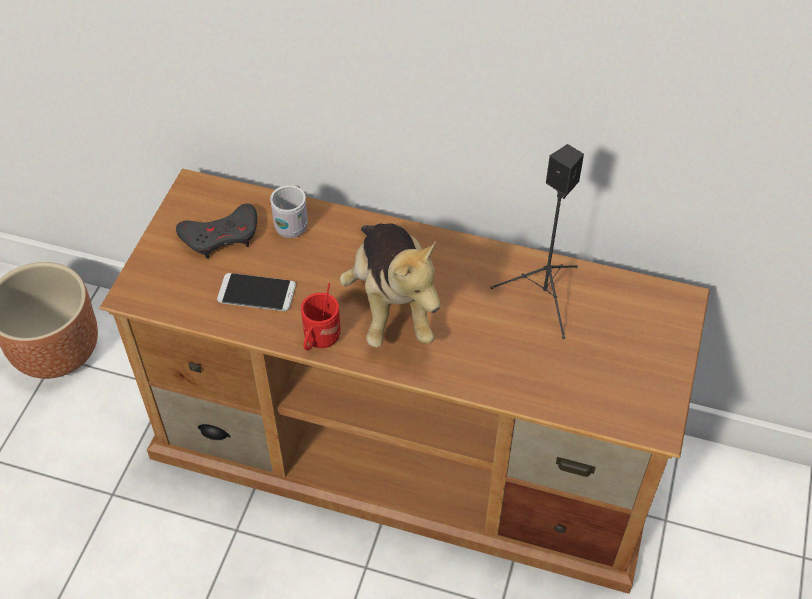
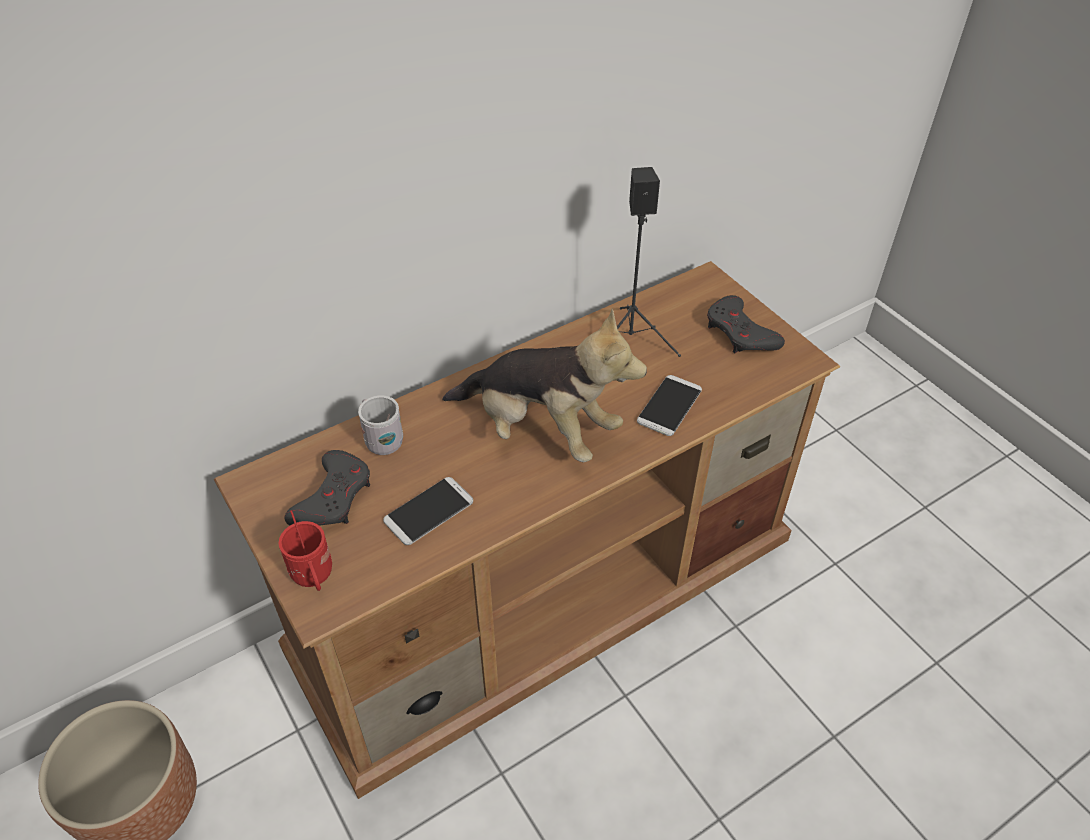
camera: 50 degrees left, 5 degrees down
red mug [301,283,341,351] -> red mug moved to [279,510,332,591]
none -> phone [637,375,702,436]
none -> grey game controller [707,295,785,353]

